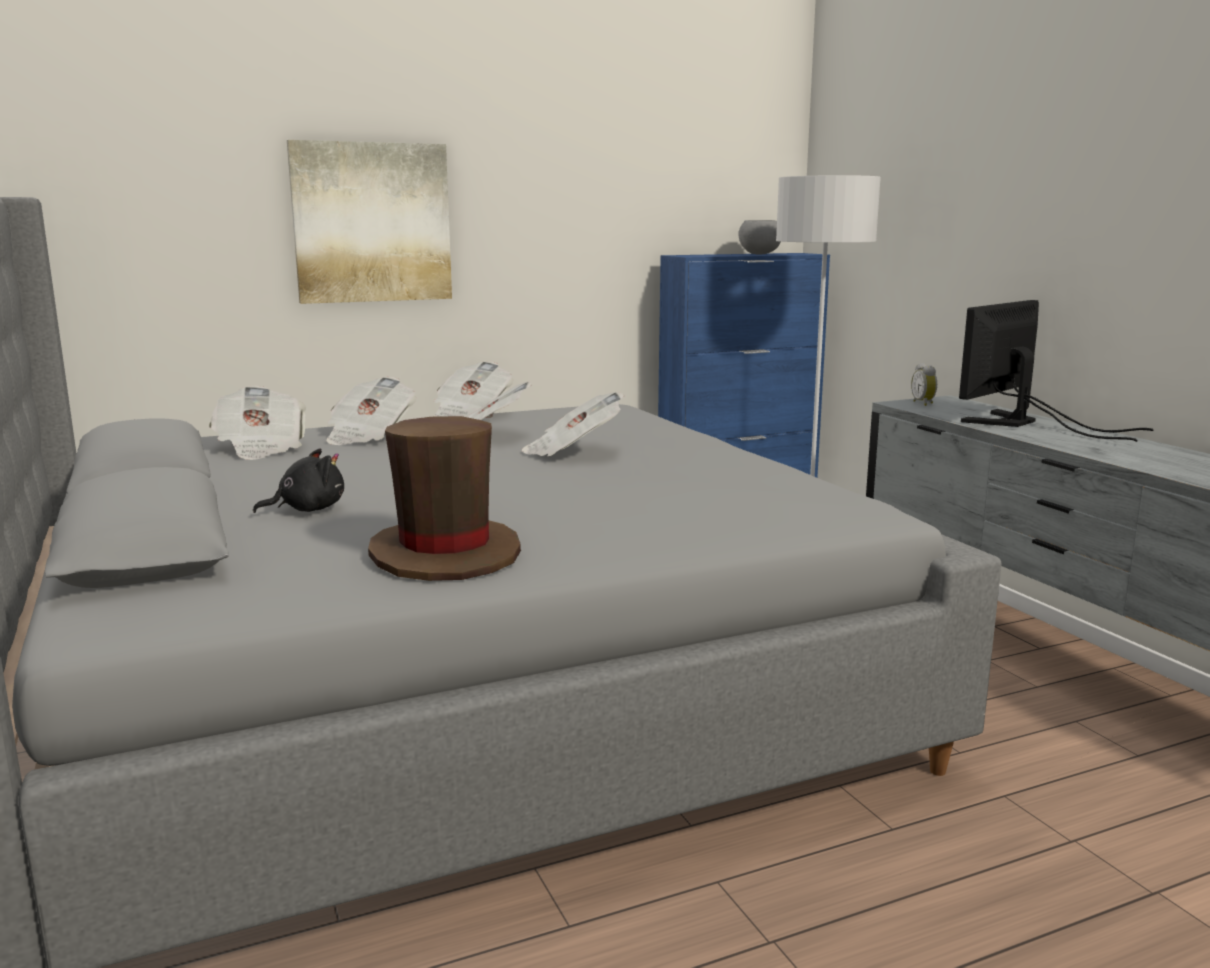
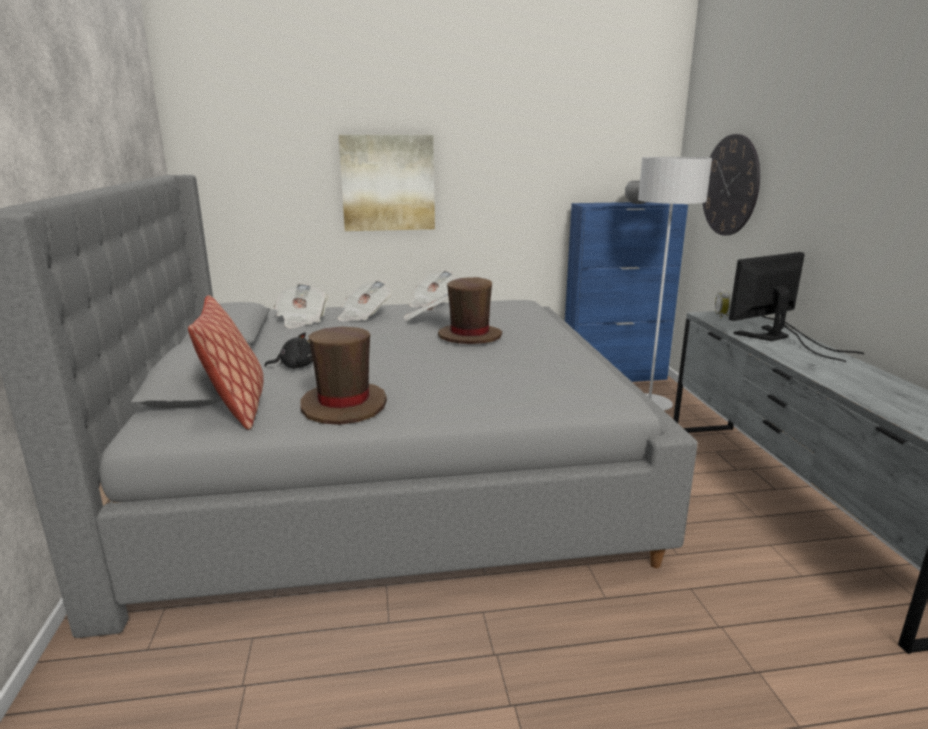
camera: 15 degrees right, 5 degrees up
newspaper [522,392,625,456] -> brown hat [438,277,502,344]
none -> pillow [188,295,264,430]
none -> wall clock [703,134,760,235]

